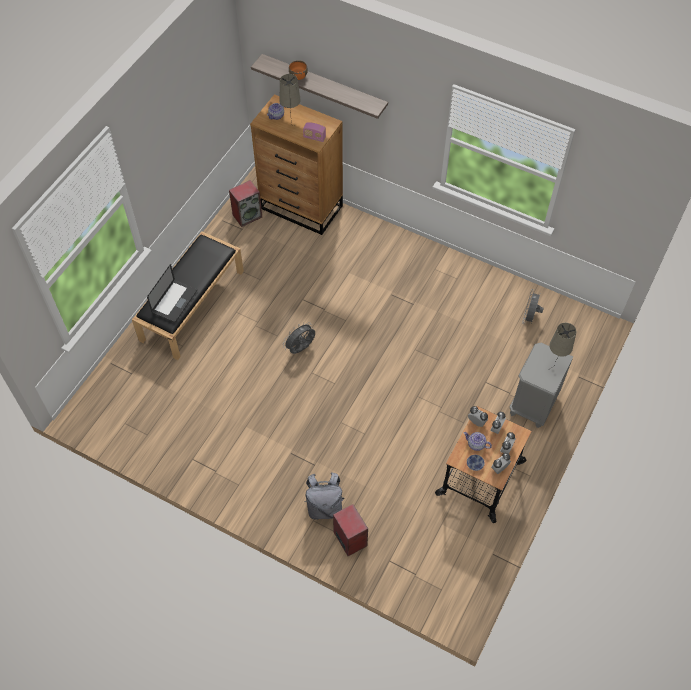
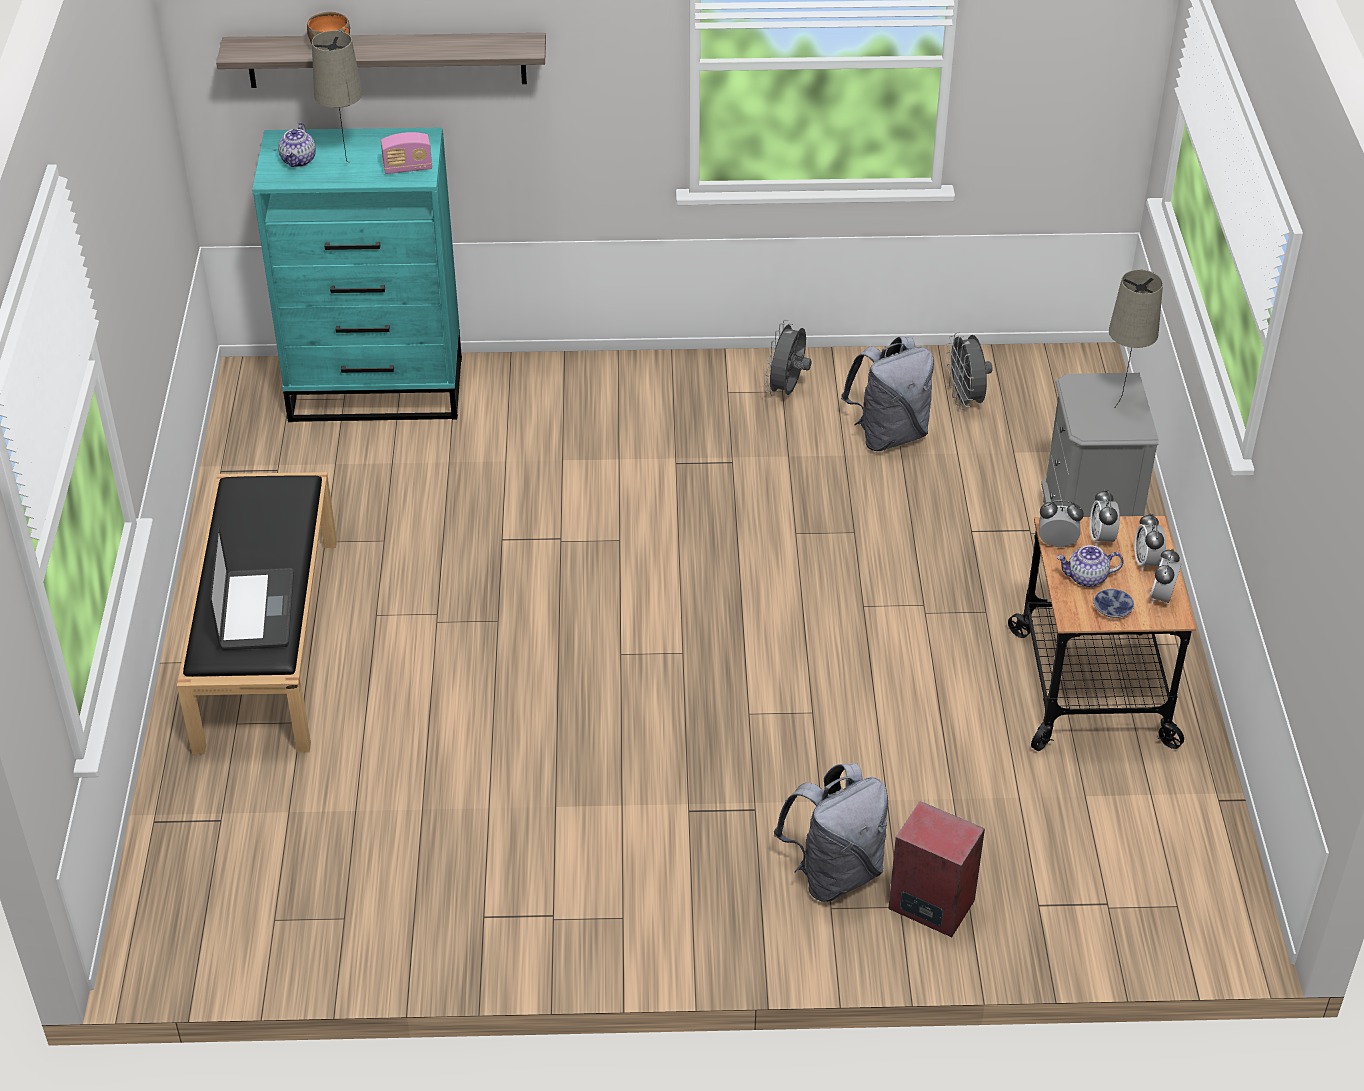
camera: 30 degrees left, 15 degrees down
speaker [229,180,262,227] -> none
brown dresser [250,94,343,235] -> turquoise dresser [252,128,462,422]
grey fan [283,322,315,354] -> grey fan moved to [764,320,812,396]
none -> grey backpack [841,337,934,451]

